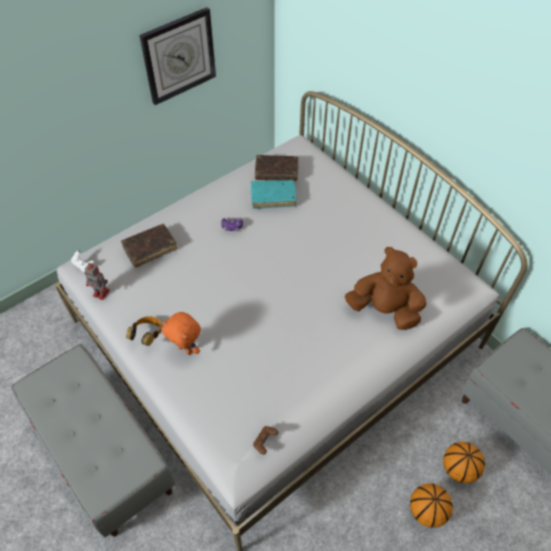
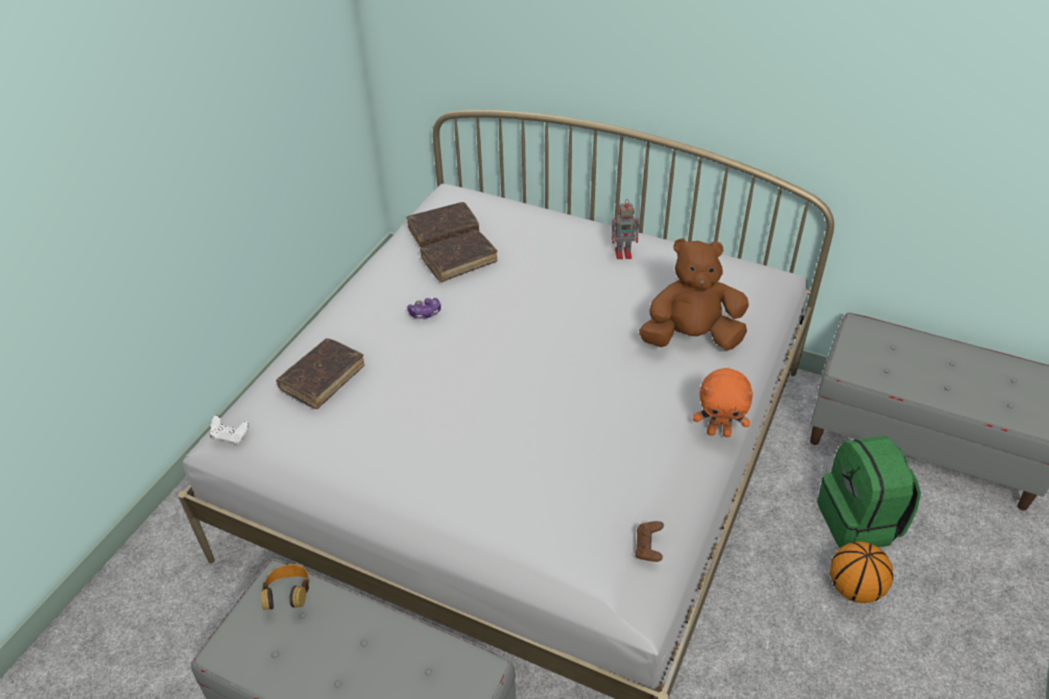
camera: 25 degrees left, 10 degrees down
toy robot [84,263,110,300] -> toy robot moved to [612,199,640,259]
headphones [126,316,162,346] -> headphones moved to [261,564,310,610]
wall clock [139,7,216,105] -> none
orange plush toy [162,312,201,355] -> orange plush toy moved to [693,368,753,437]
turquoise book [251,180,297,209] -> brown book [420,230,498,282]
basketball [443,442,485,483] -> green backpack [817,436,921,548]

